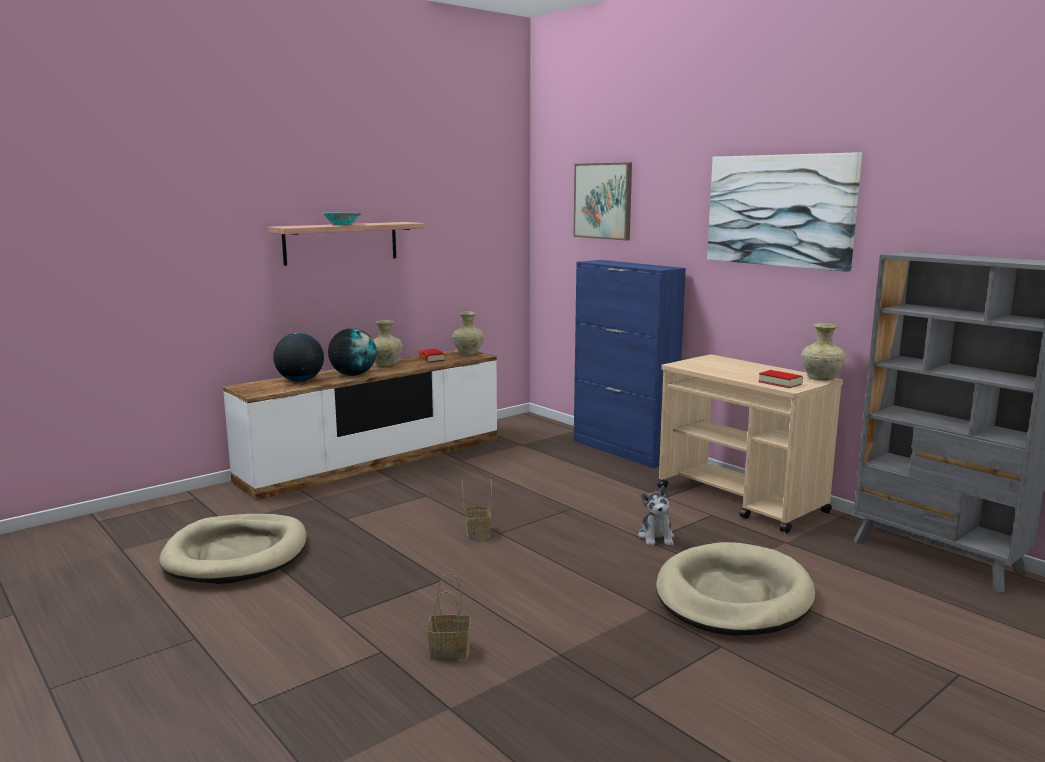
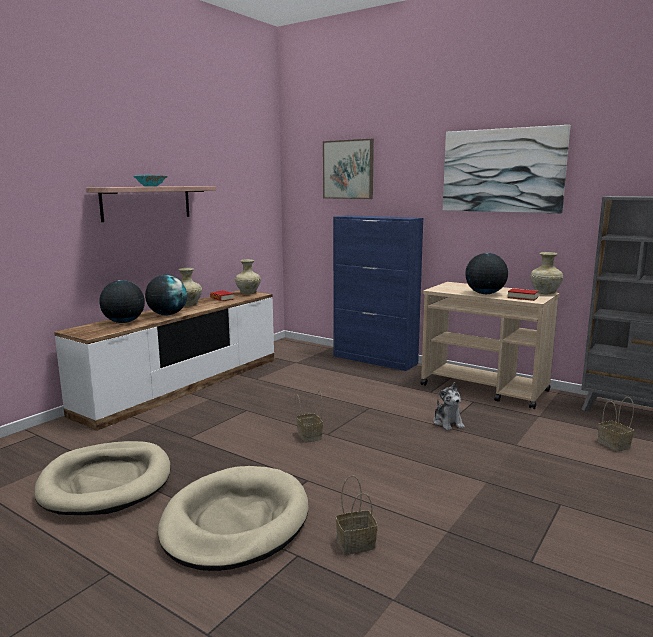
camera: 15 degrees left, 0 degrees up
beige dog bed [656,542,815,635] -> beige dog bed moved to [158,466,309,571]
none -> globe [465,253,508,294]
none -> basket [598,397,634,452]

